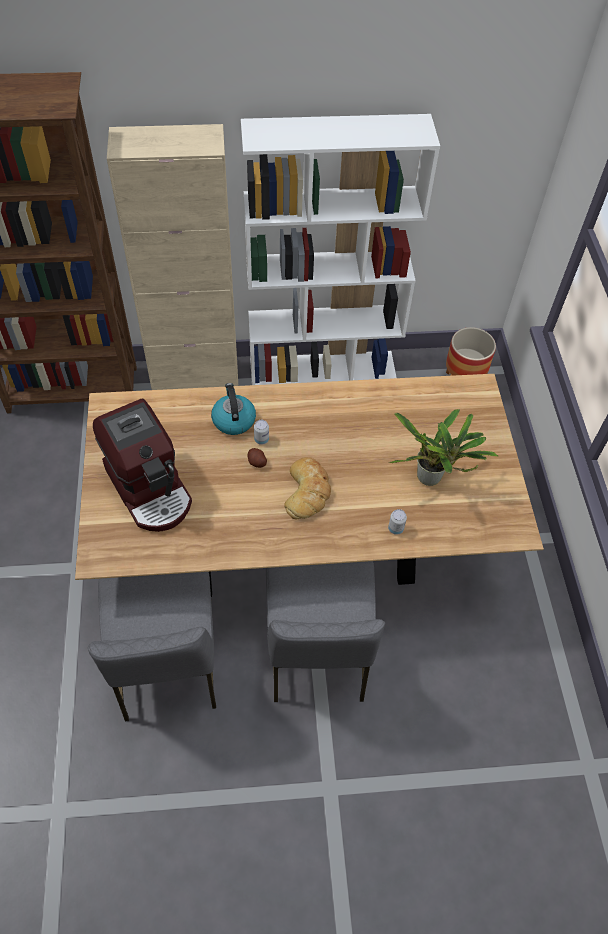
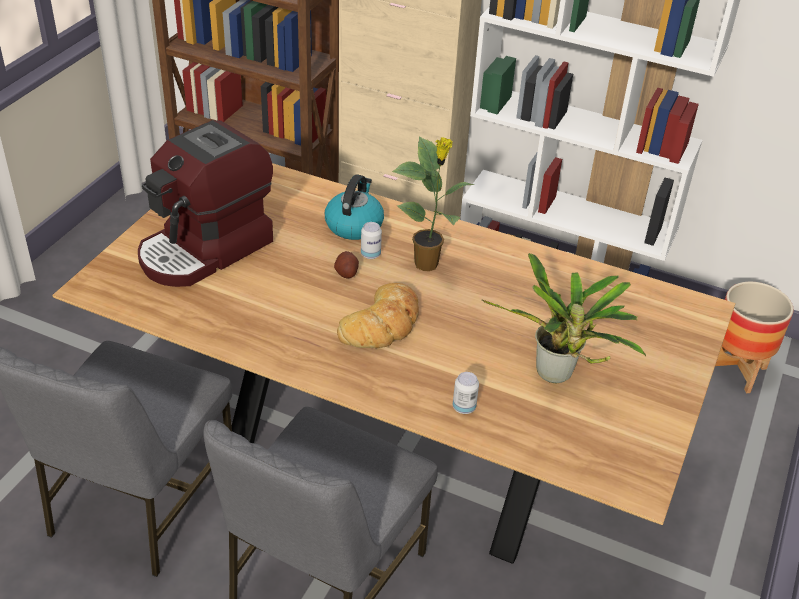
camera: 30 degrees right, 15 degrees down
coffee machine [93,399,192,532] -> coffee machine turned 45 degrees clockwise [138,120,273,287]
none -> potted plant [392,137,475,271]

